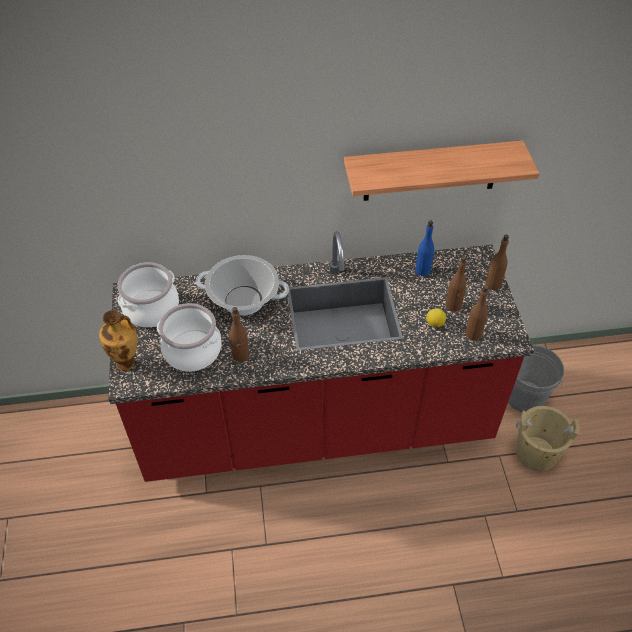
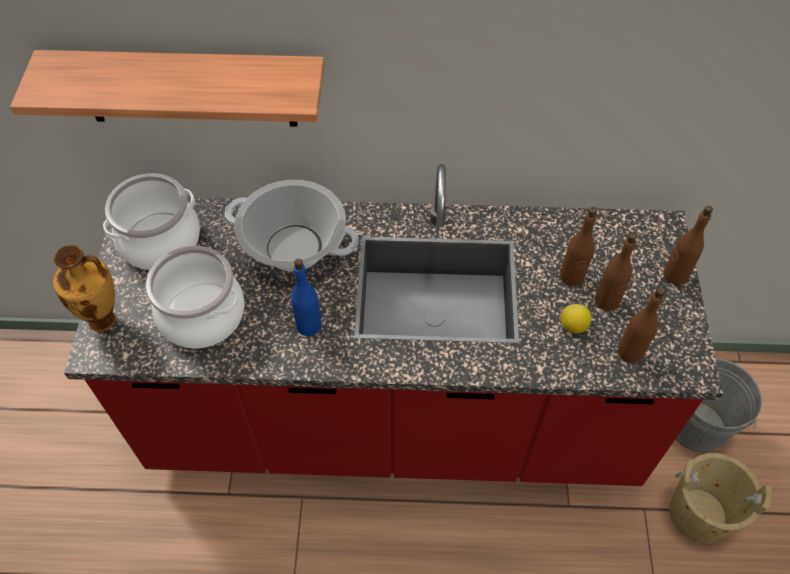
camera: 10 degrees right, 5 degrees up
brown bottle [229,307,249,362] -> brown bottle moved to [560,207,597,286]
shelf [344,141,539,201] -> shelf moved to [10,50,324,127]
blue bottle [415,221,434,276] -> blue bottle moved to [291,259,322,336]

